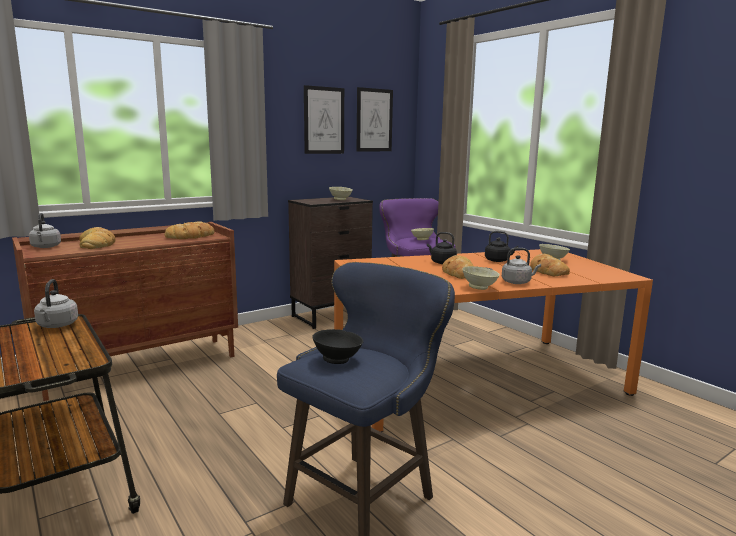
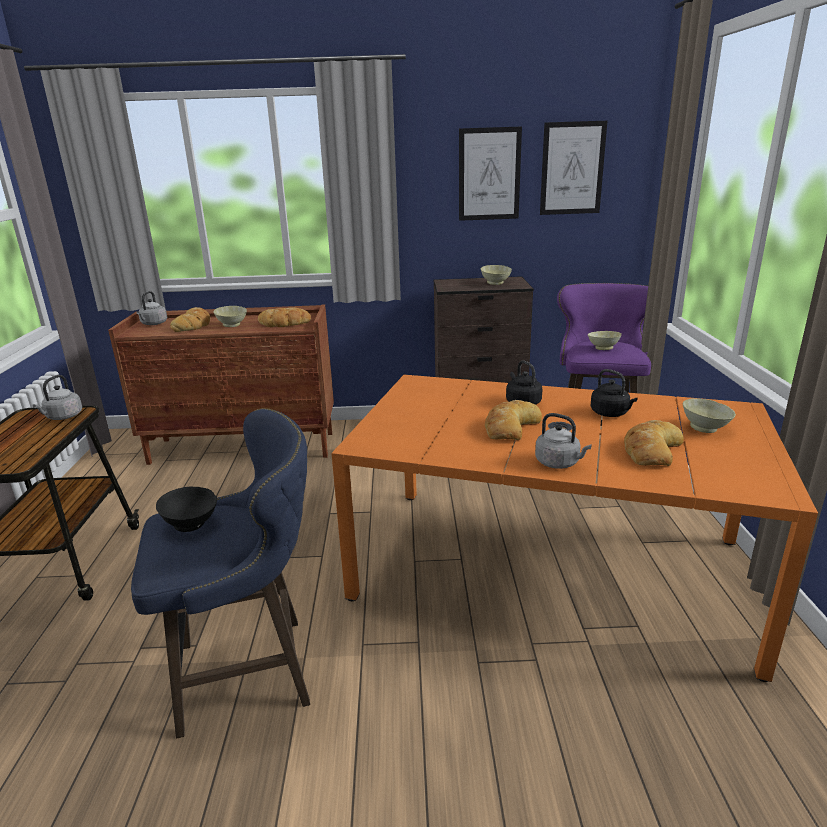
camera: 35 degrees right, 10 degrees up
beige bowl [462,266,500,290] -> beige bowl moved to [213,306,247,327]

